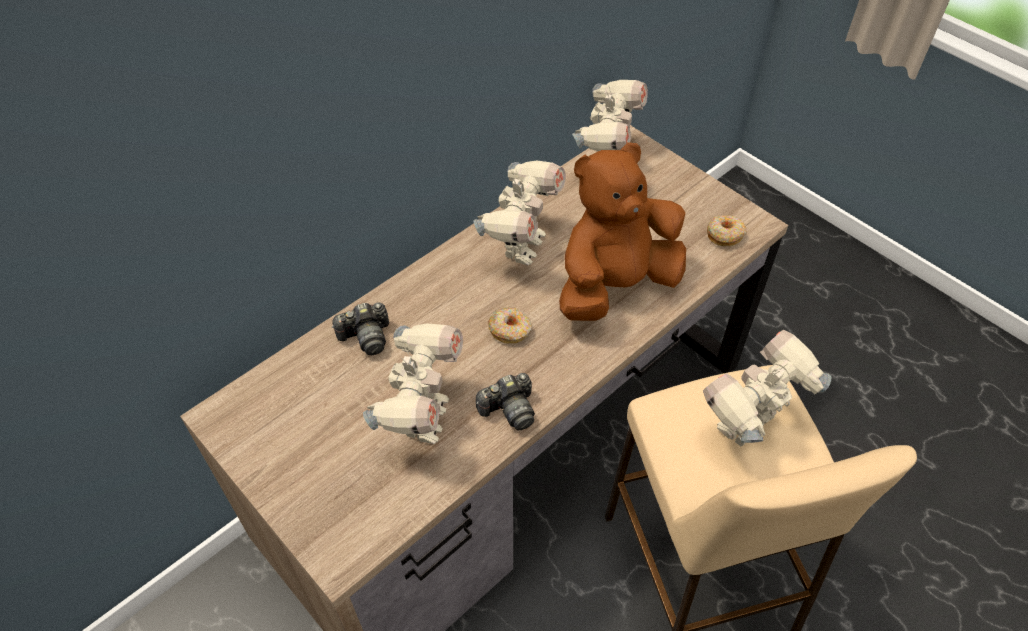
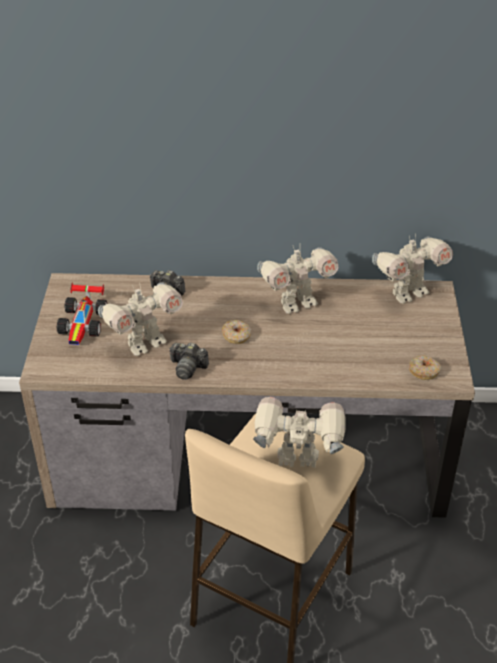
camera: 45 degrees right, 10 degrees down
brown plush toy [559,142,686,321] -> none
none -> toy car [57,282,108,345]

